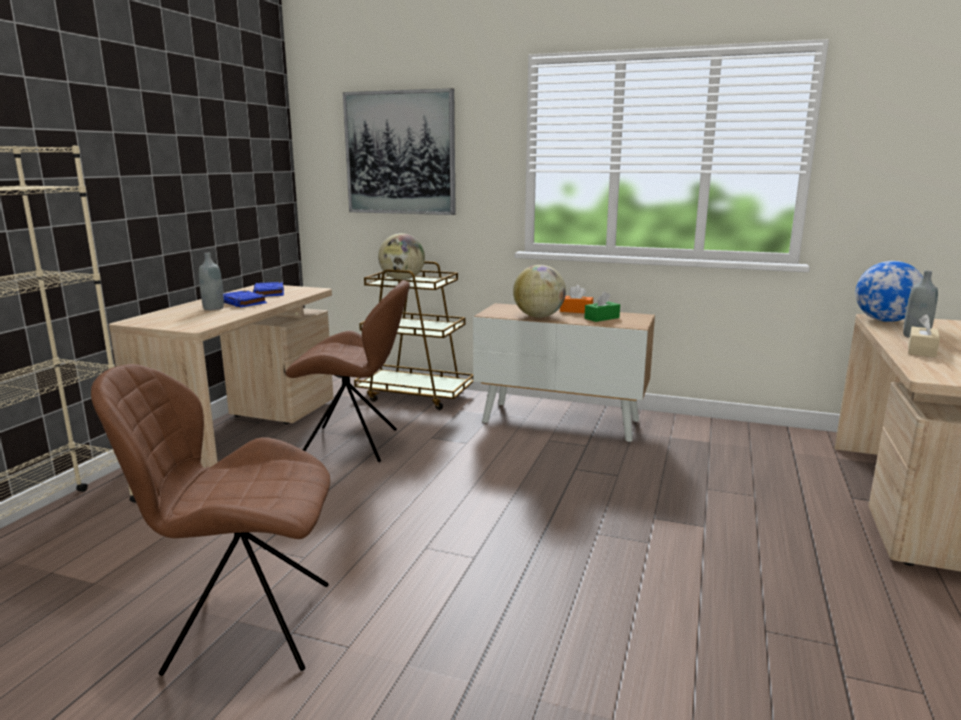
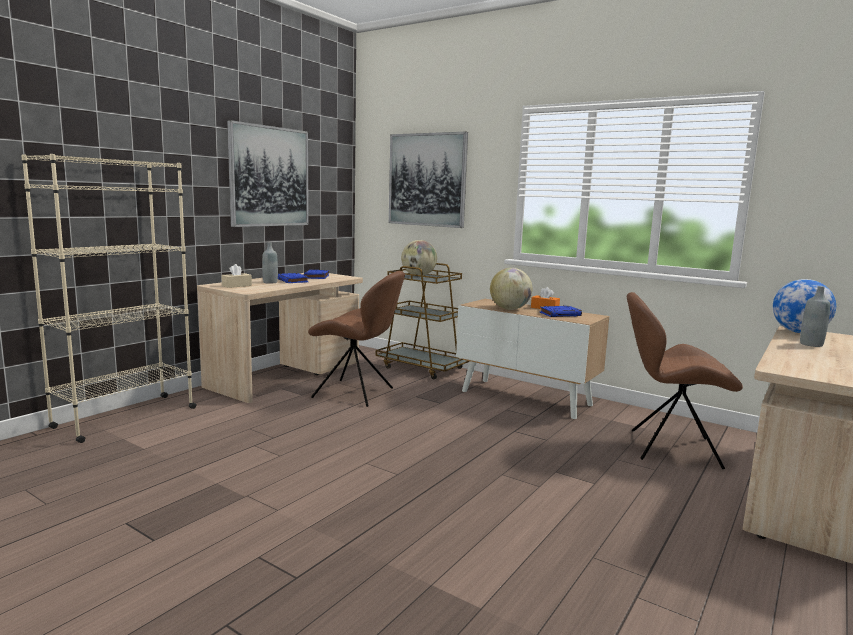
camera: 15 degrees right, 5 degrees down
brown chair [91,364,330,676] -> brown chair moved to [627,292,743,469]
green tissue box [585,291,620,322] -> blue book [540,306,582,317]
beige tissue box [908,314,940,357] -> beige tissue box moved to [221,264,252,288]
none -> picture [227,120,309,227]

